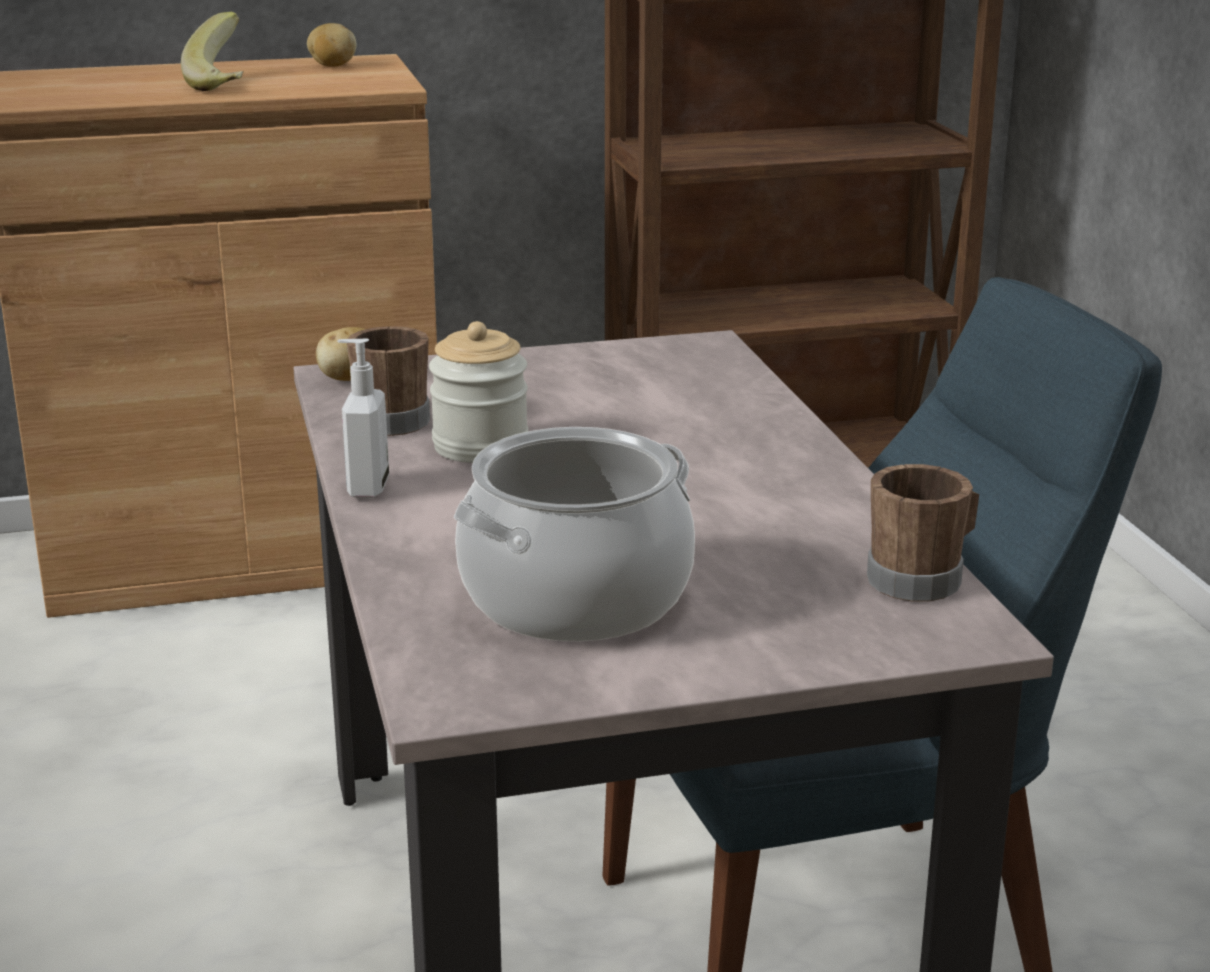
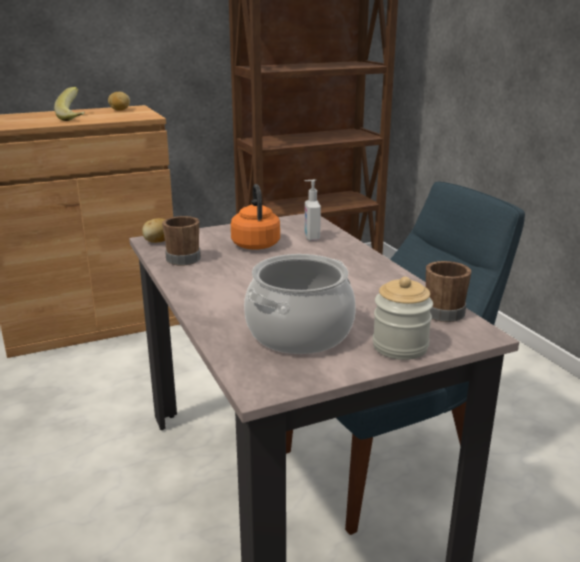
camera: 10 degrees left, 0 degrees up
soap dispenser [337,339,389,498] -> soap dispenser moved to [304,179,321,241]
jar [429,321,528,463] -> jar moved to [373,277,433,360]
none -> orange kettle [231,184,280,249]

